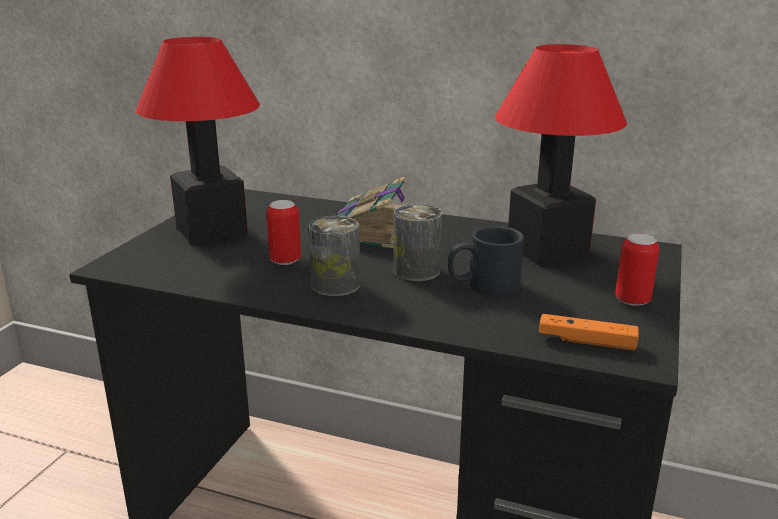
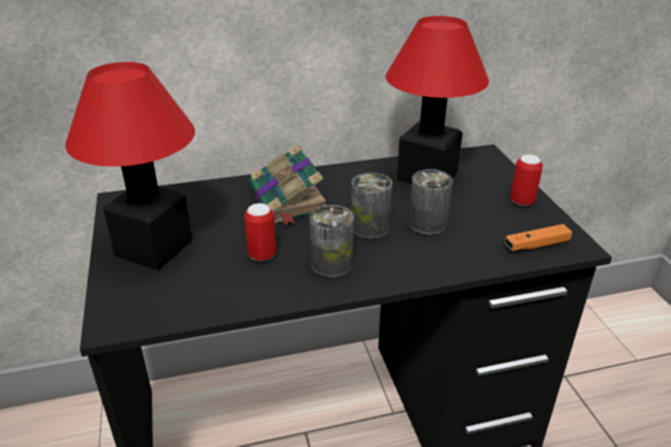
camera: 35 degrees left, 10 degrees up
black mug [448,226,524,296] -> can [409,169,453,235]

